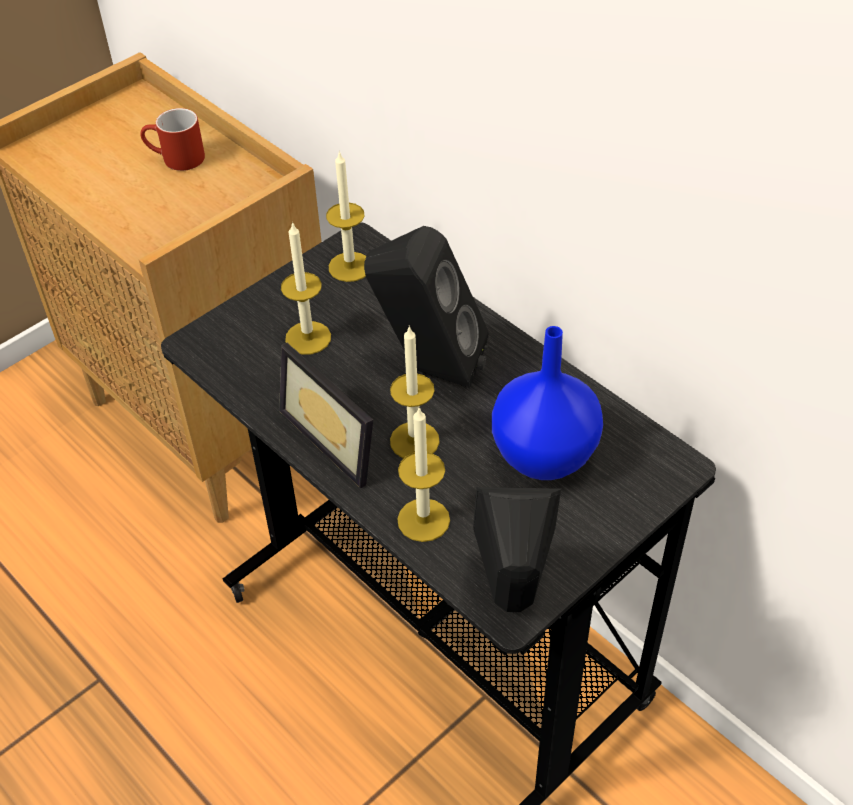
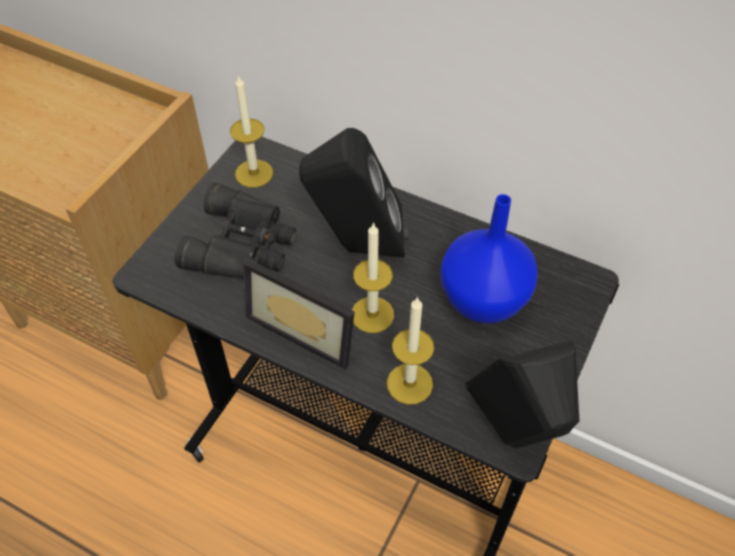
camera: 20 degrees left, 5 degrees up
red mug [140,108,205,171] -> none
candle [281,222,331,355] -> black binoculars [174,183,296,279]

